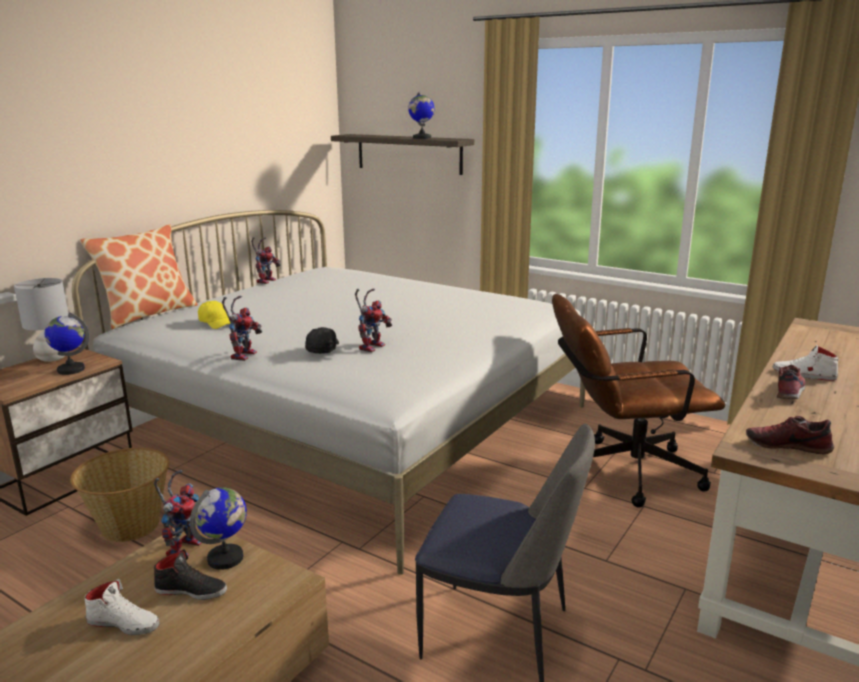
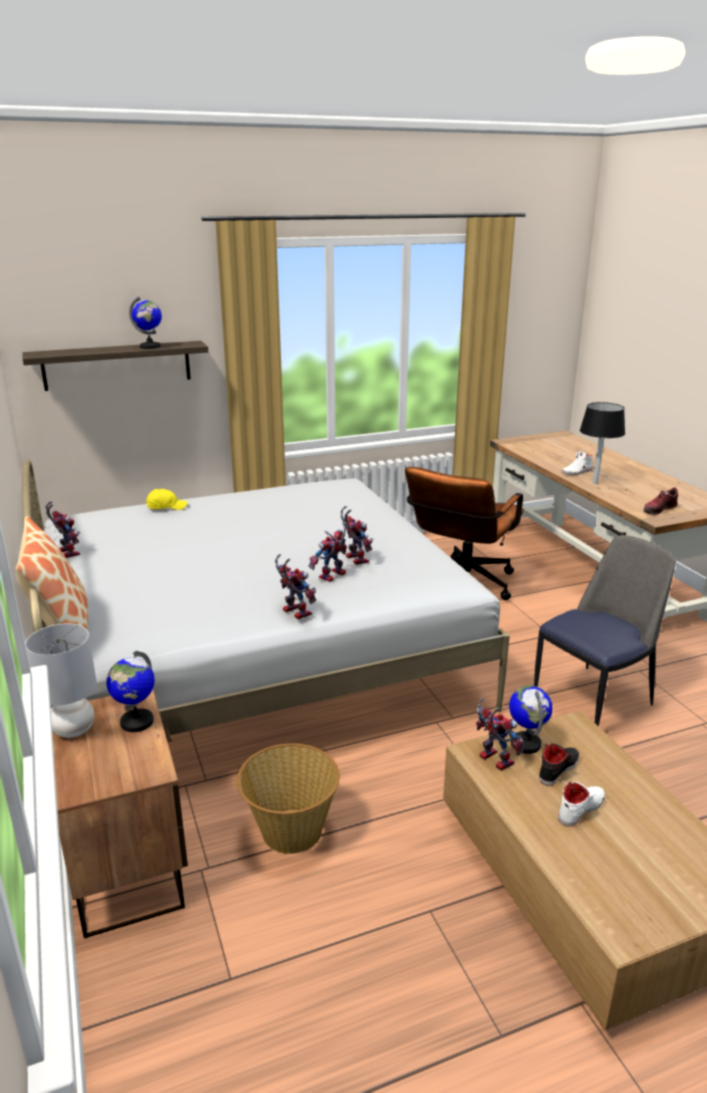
camera: 55 degrees left, 5 degrees up
yellow cap [198,301,230,329] -> yellow cap moved to [146,489,187,510]
black cap [305,327,339,354] -> toy robot [308,522,347,582]
shoe [777,365,806,399] -> black table lamp [580,402,625,484]

